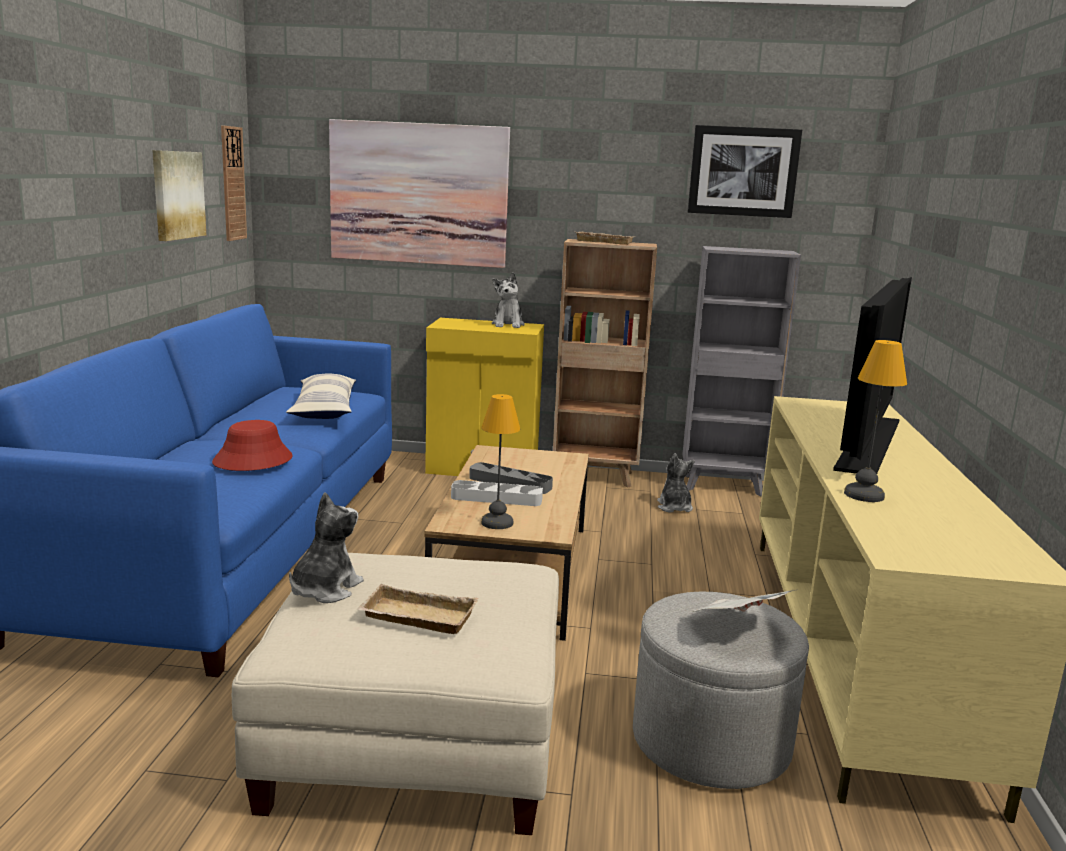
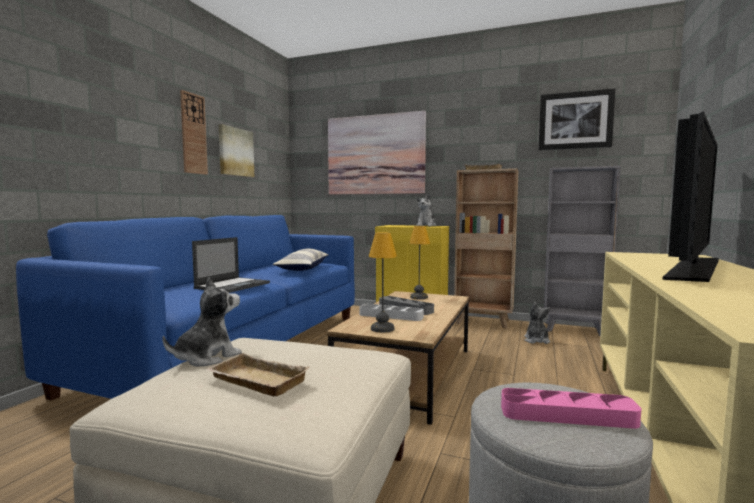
camera: 15 degrees right, 10 degrees down
red hat [212,420,293,471] -> laptop [192,237,270,293]
wall clock [221,125,247,241] -> wall clock moved to [180,90,208,175]
newspaper [690,590,795,612] -> pink tray [501,388,641,429]
table lamp [844,340,907,502] -> table lamp moved to [409,226,430,300]

